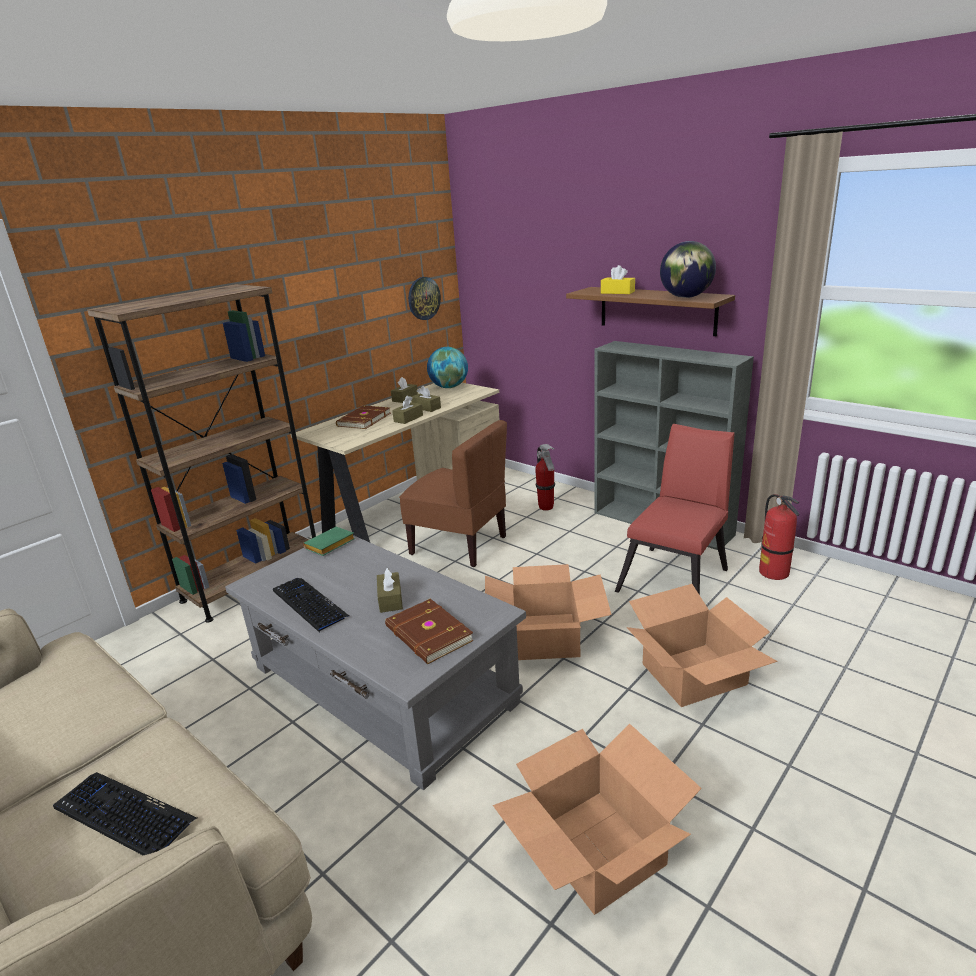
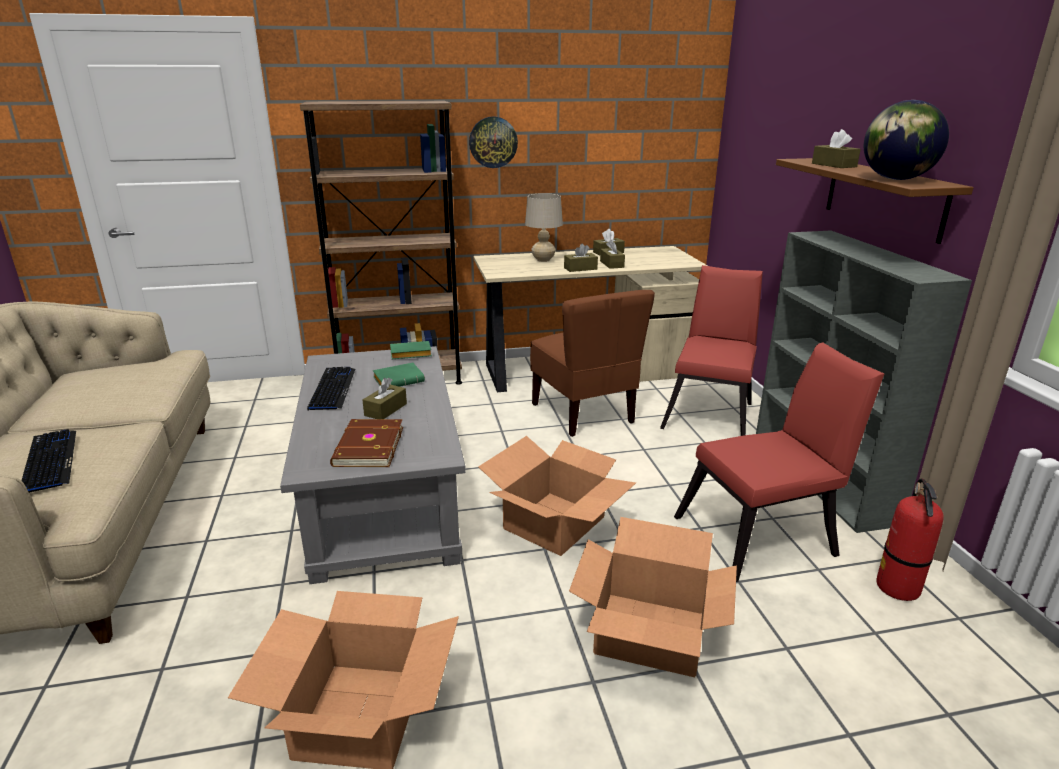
camera: 35 degrees right, 0 degrees up
brown book [336,405,391,429] -> beige table lamp [525,193,563,262]
wall clock [408,277,441,320] -> wall clock moved to [469,117,518,168]
globe [427,347,468,388] -> none
fire extinguisher [535,444,555,511] -> red chair [660,265,763,436]
yellow tissue box [601,265,635,294] -> brown tissue box [812,129,861,168]
none -> green book [373,363,425,387]

